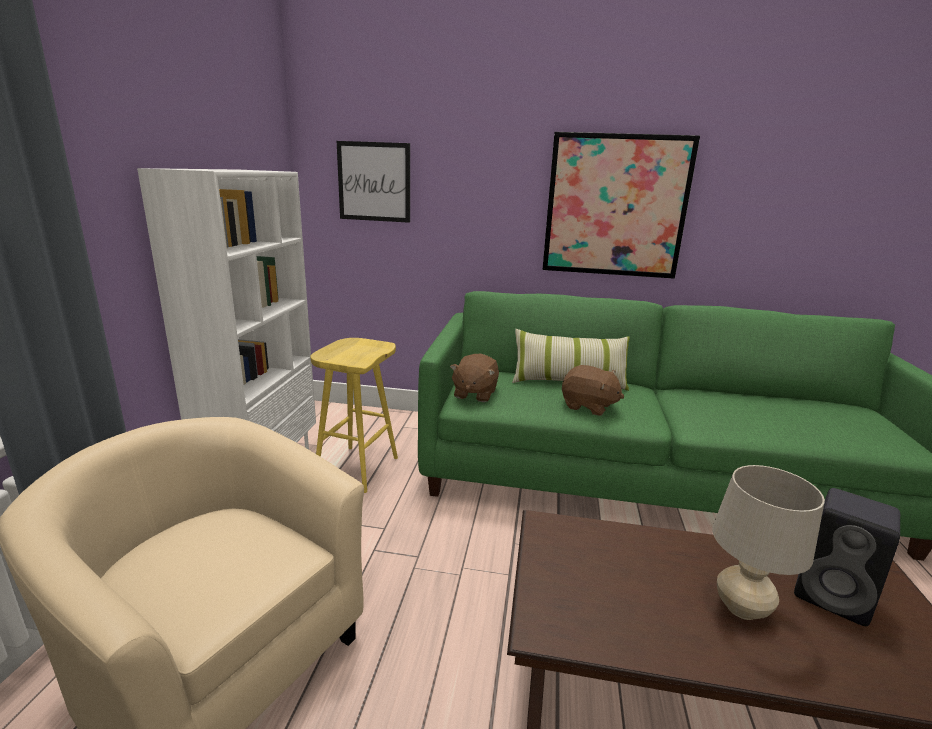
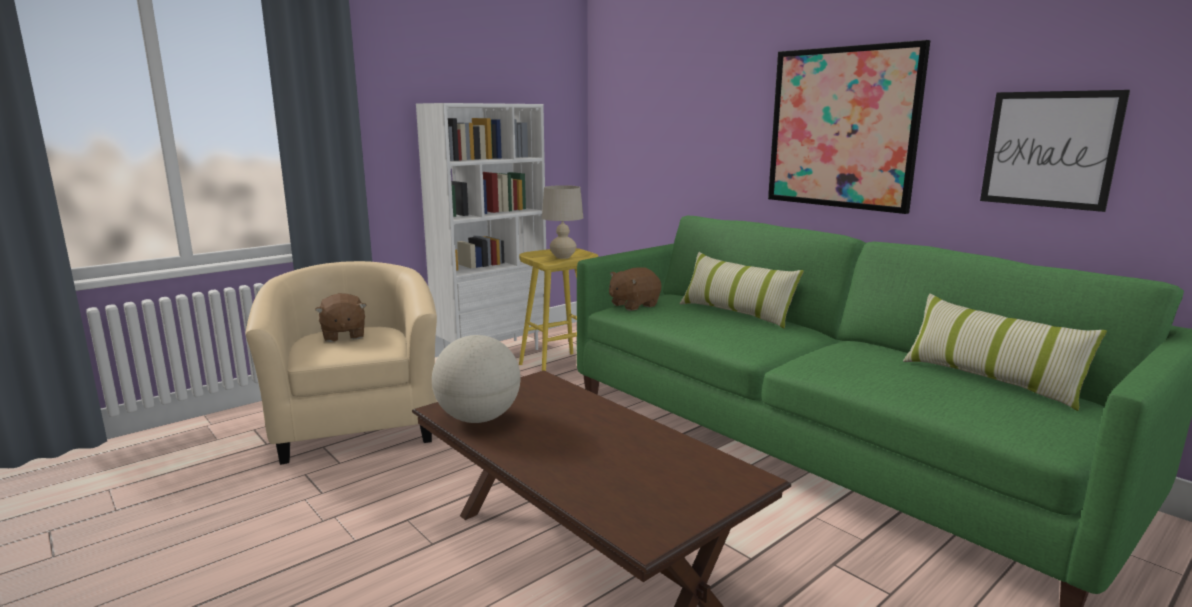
camera: 40 degrees right, 5 degrees down
picture [337,141,410,223] -> picture moved to [980,90,1130,212]
brown plush toy [562,365,624,416] -> brown plush toy moved to [315,293,367,342]
beige table lamp [712,465,825,620] -> beige table lamp moved to [542,185,583,259]
black speaker [794,488,900,626] -> none
none -> globe [432,335,521,423]
none -> pillow [903,294,1107,411]

